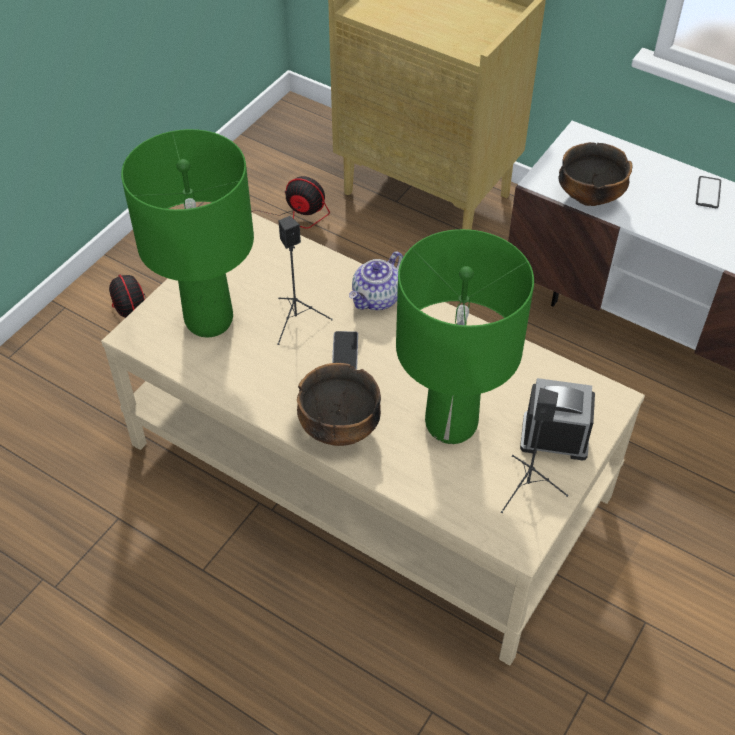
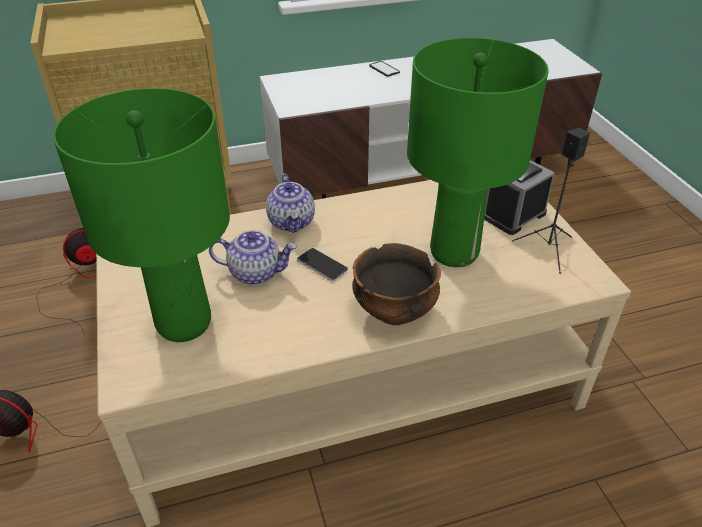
camera: 50 degrees left, 10 degrees down
black speaker [277,216,333,345] -> teapot [209,230,297,285]
bowl [558,142,633,206] -> none

